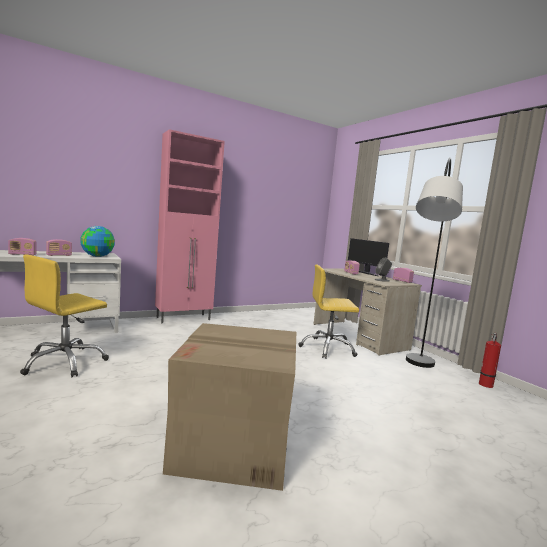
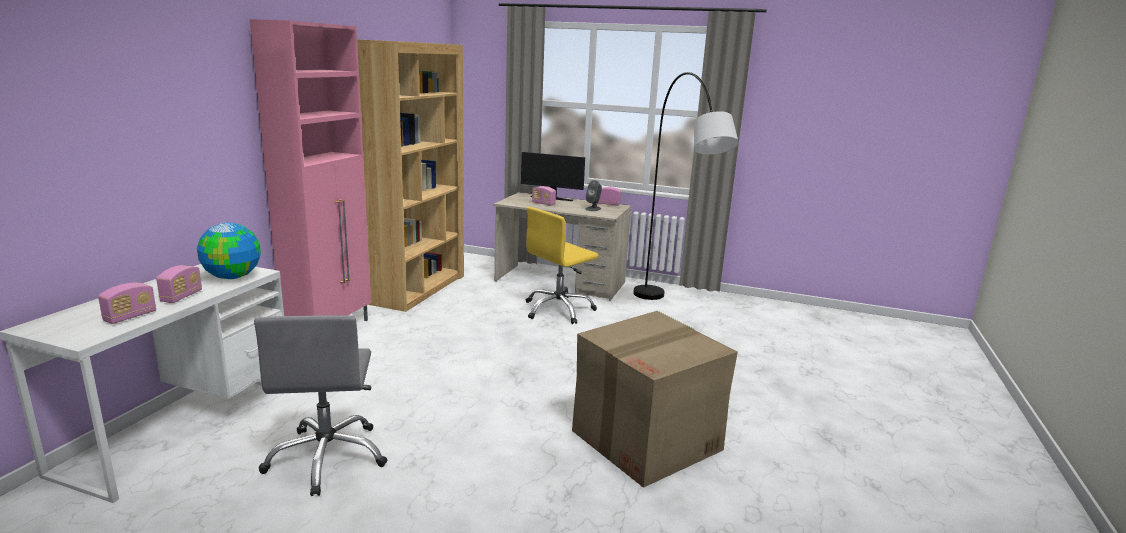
camera: 40 degrees left, 10 degrees up
yellow office chair [20,255,109,377] -> grey office chair [254,315,387,496]
fire extinguisher [479,333,501,388] -> none
none -> brown bookcase [357,39,464,312]

